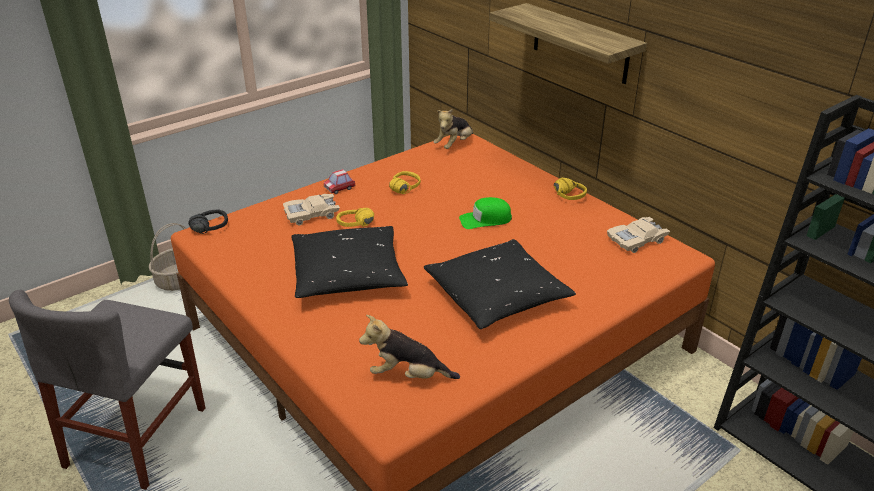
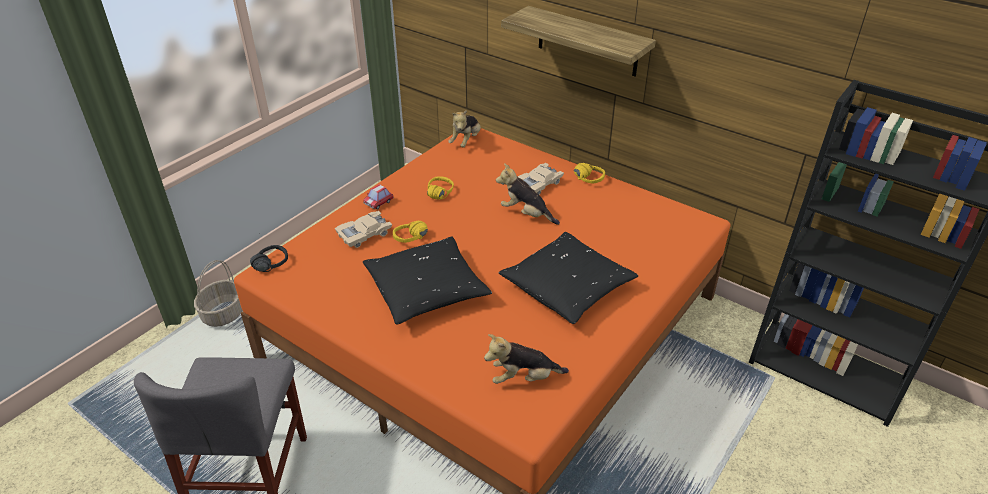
camera: 15 degrees left, 5 degrees up
green cap [459,197,512,229] -> plush toy [496,163,560,225]
beige toy car [607,217,670,253] -> beige toy car moved to [518,163,564,195]

